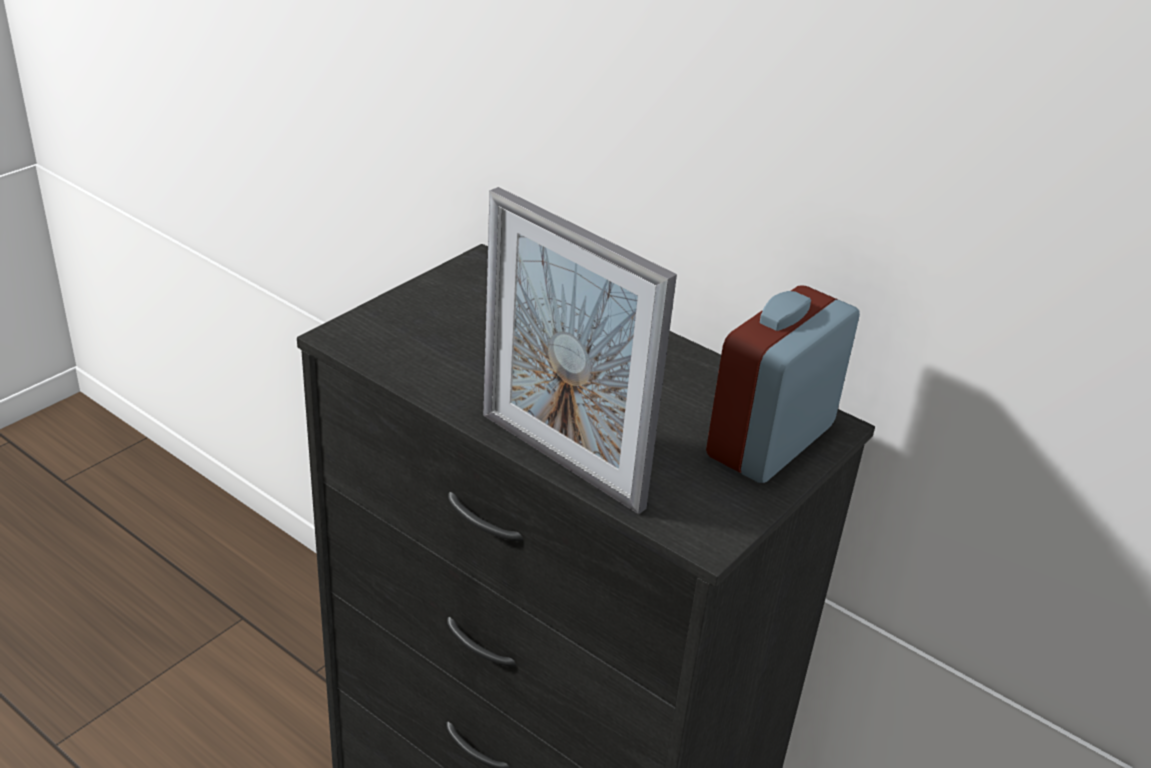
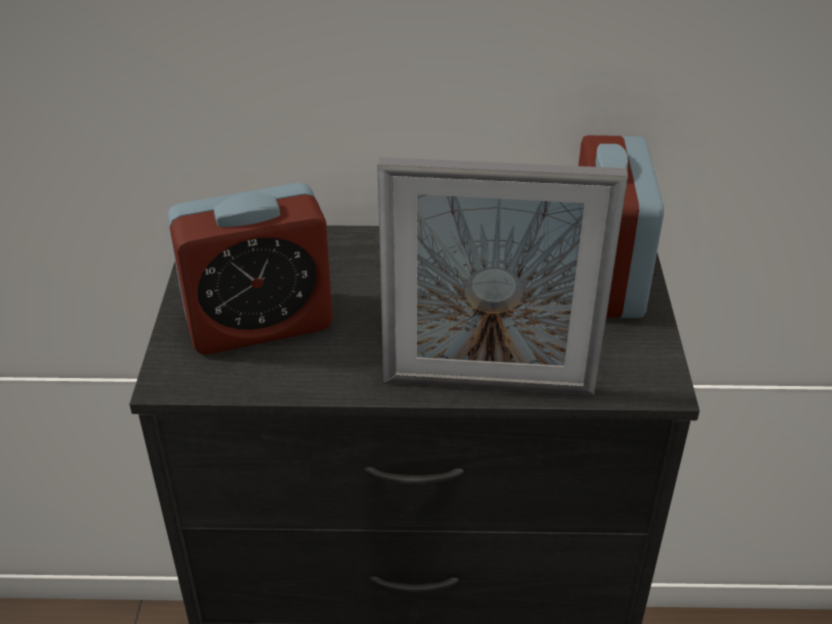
camera: 35 degrees left, 5 degrees up
none -> alarm clock [167,183,333,355]

